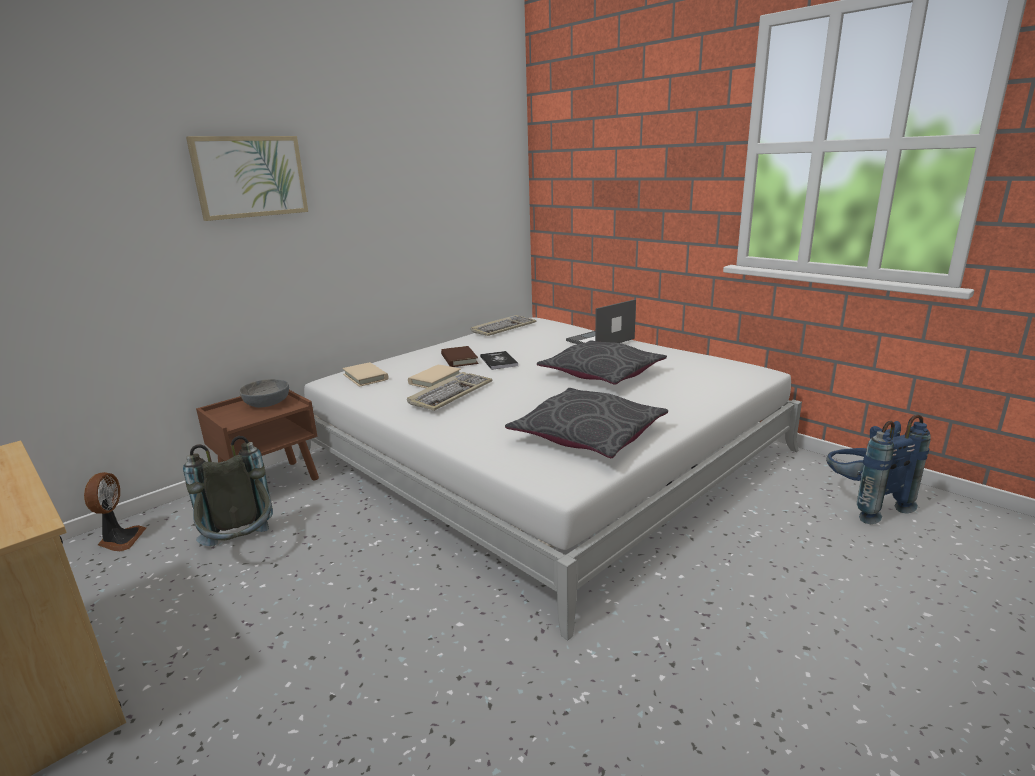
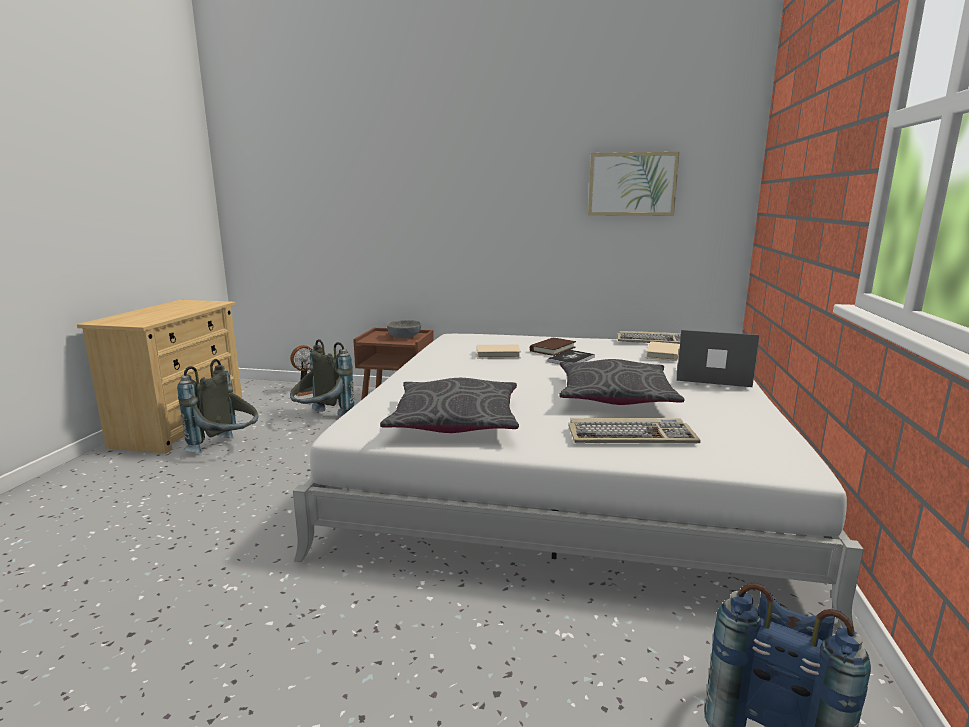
camera: 55 degrees right, 5 degrees down
picture [186,136,308,221] -> picture moved to [588,152,680,216]
beige book [342,362,389,387] -> beige book moved to [645,341,680,361]
keyboard [407,372,492,411] -> keyboard moved to [568,418,701,443]
none -> grey backpack [177,359,258,453]

